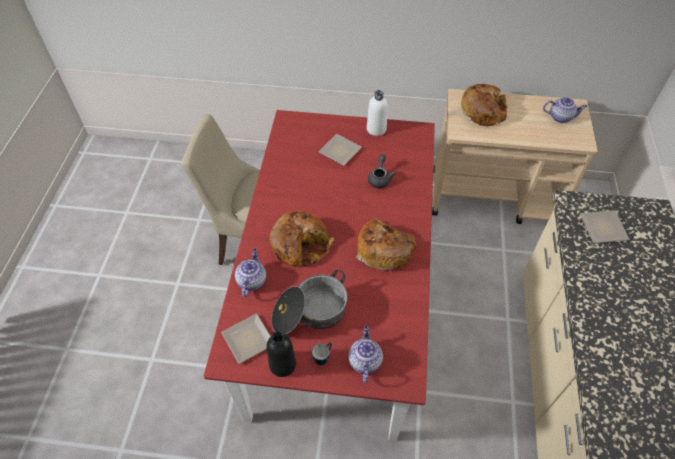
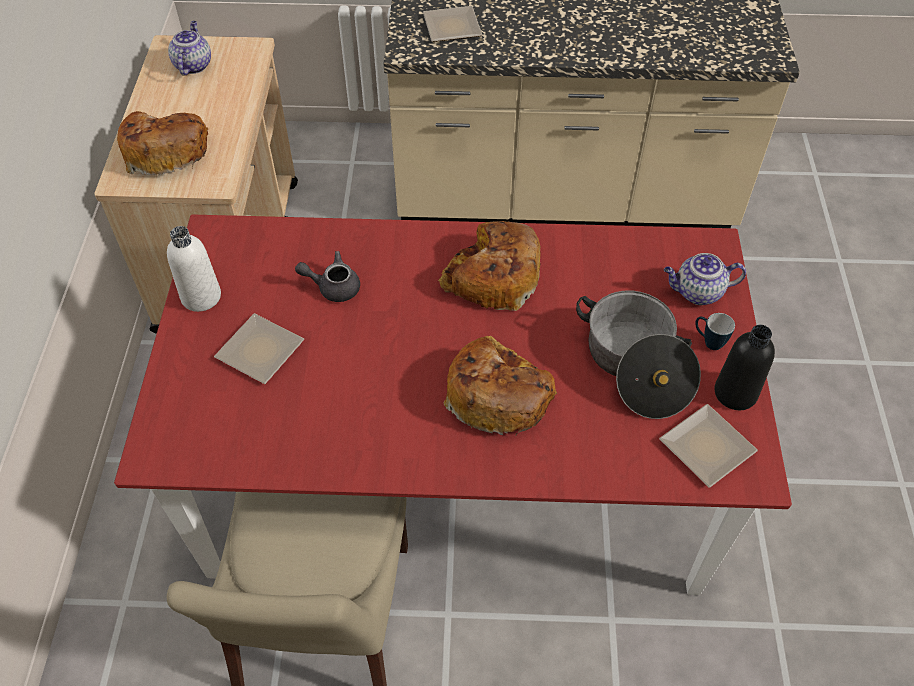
camera: 95 degrees left, 0 degrees up
teapot [235,248,266,297] -> none

